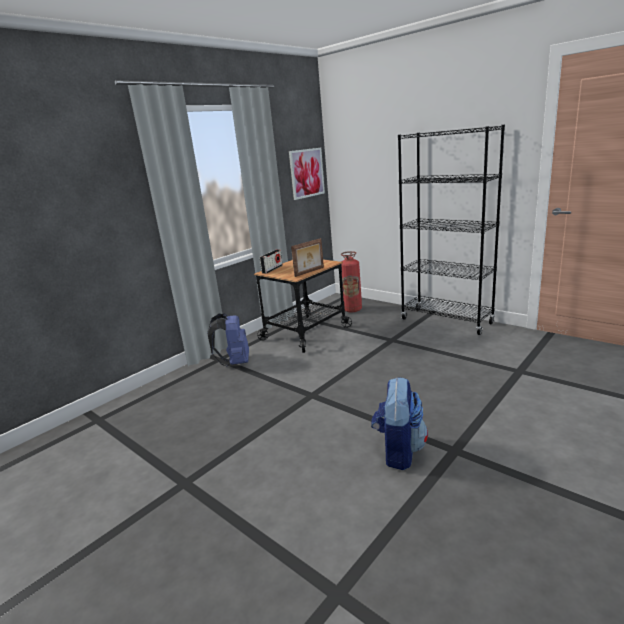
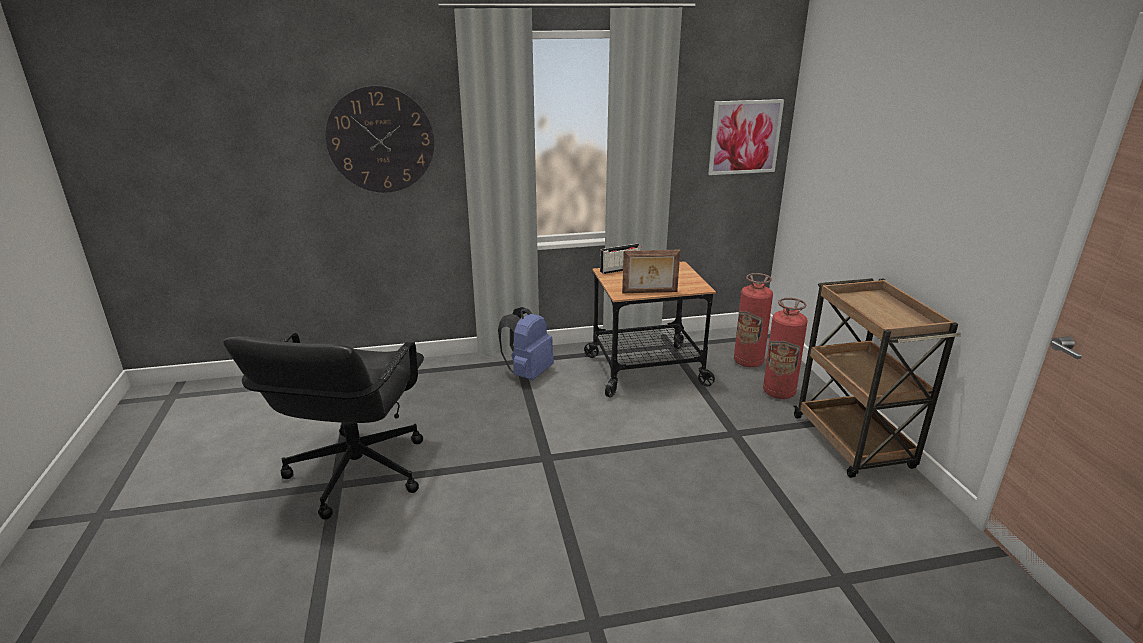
camera: 35 degrees right, 5 degrees up
backpack [371,377,428,470] -> none
black bookcase [398,125,505,335] -> brown cart [793,278,961,478]
none -> black office chair [223,333,424,519]
none -> wall clock [326,85,434,192]
none -> fire extinguisher [763,297,808,399]

